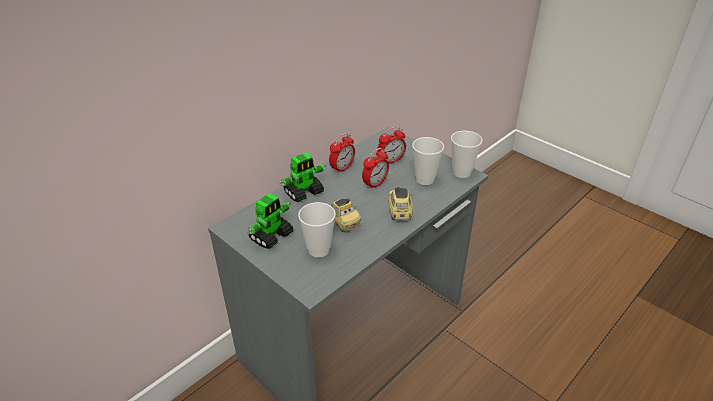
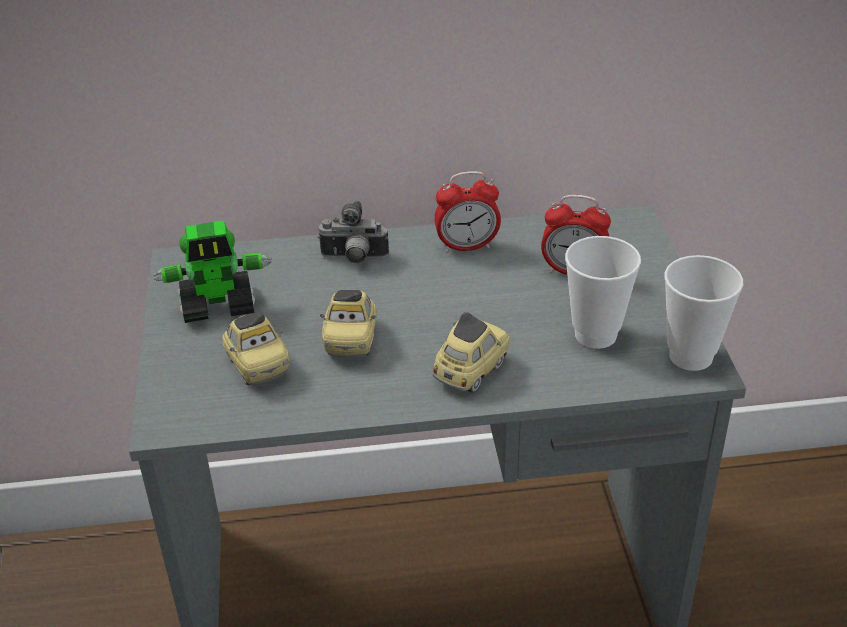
camera: 40 degrees right, 0 degrees up
toy robot [280,153,326,202] -> camera [318,201,389,263]
cup [298,202,336,258] -> toy car [222,313,289,385]
alarm clock [362,148,389,190] -> none

